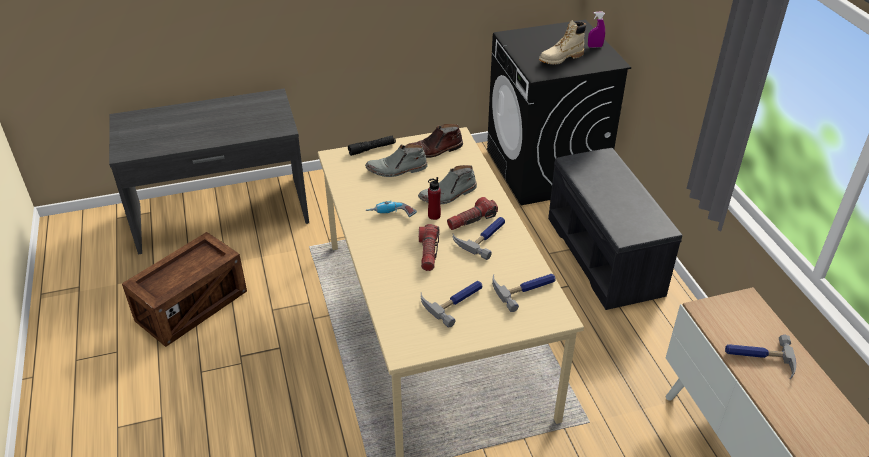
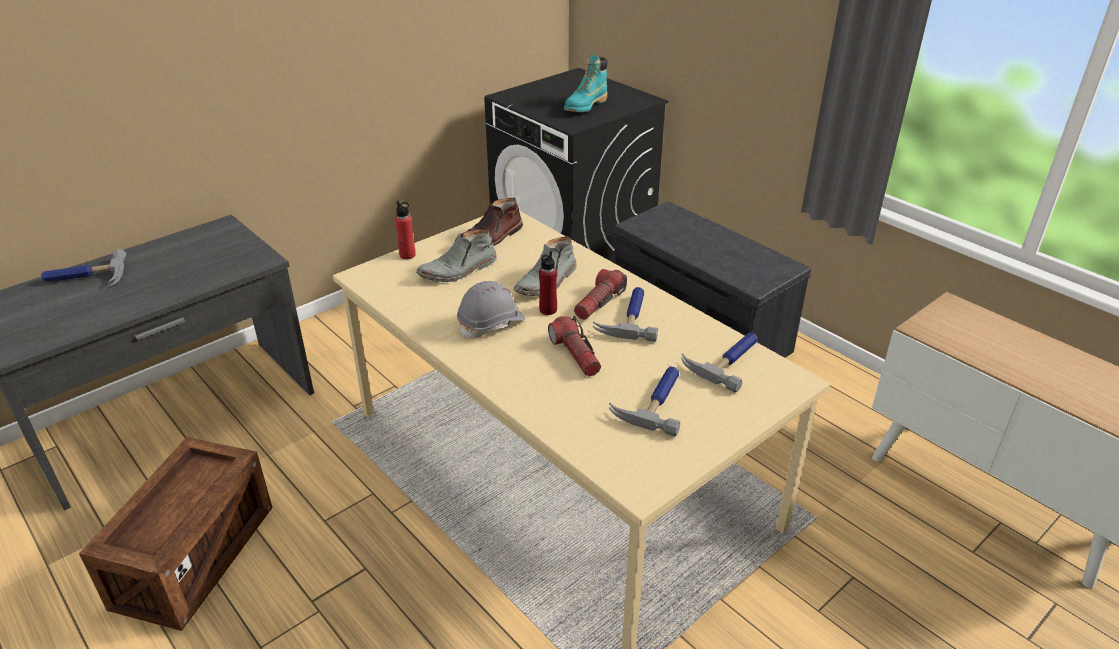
camera: 25 degrees left, 5 degrees down
black flashlight [348,135,396,156] -> red bottle [395,201,416,259]
power drill [366,201,417,217] -> grey hard hat [457,281,526,339]
beige boot [539,20,586,64] -> turquoise boot [564,55,608,112]
purple spray bottle [588,12,605,48] -> none
hammer [725,335,796,379] -> hammer moved to [41,249,126,286]

